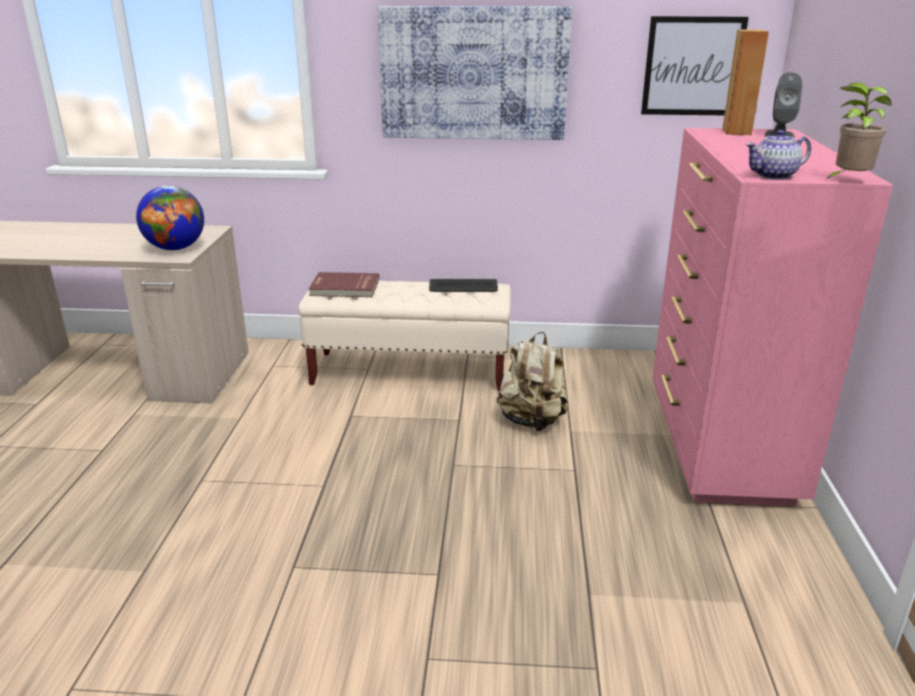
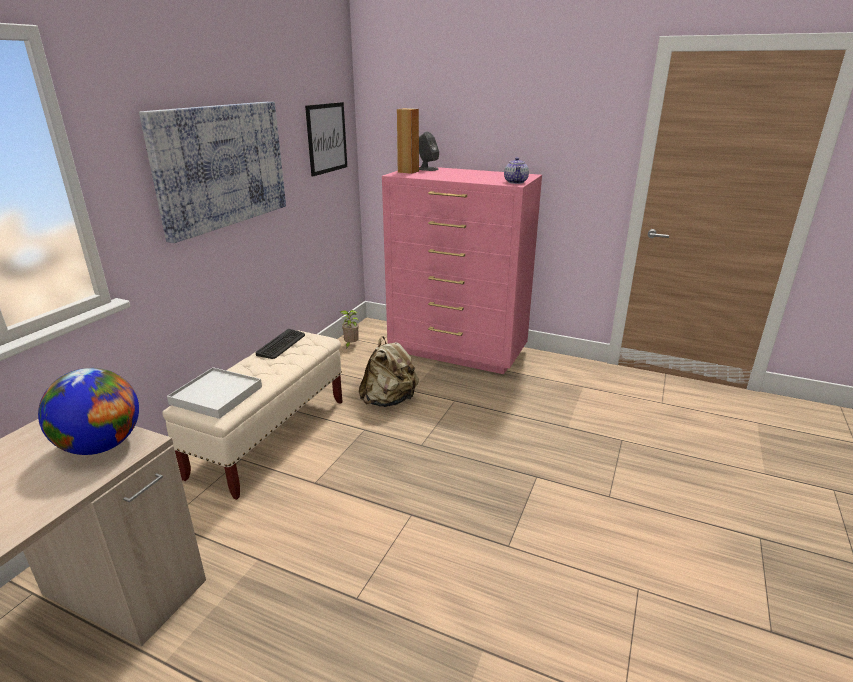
camera: 70 degrees left, 0 degrees up
red book [309,272,379,297] -> white tray [167,367,262,419]
potted plant [825,83,892,180] -> potted plant moved to [340,310,359,349]

